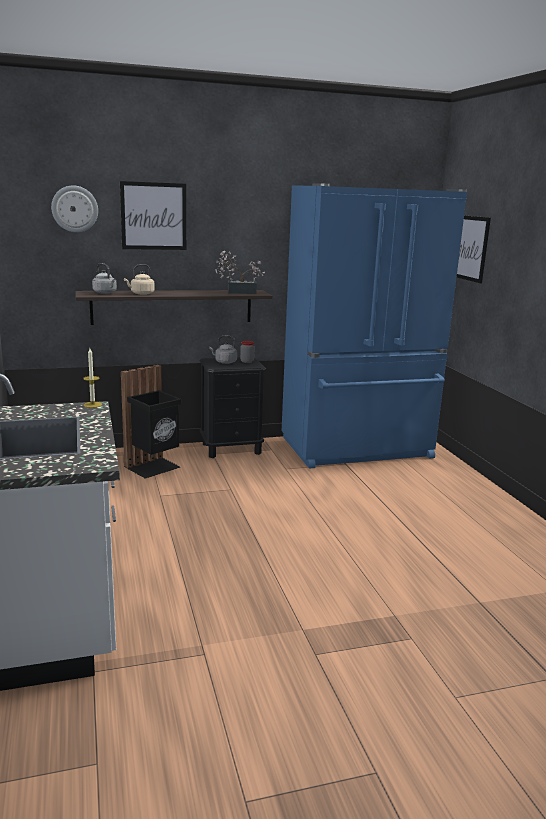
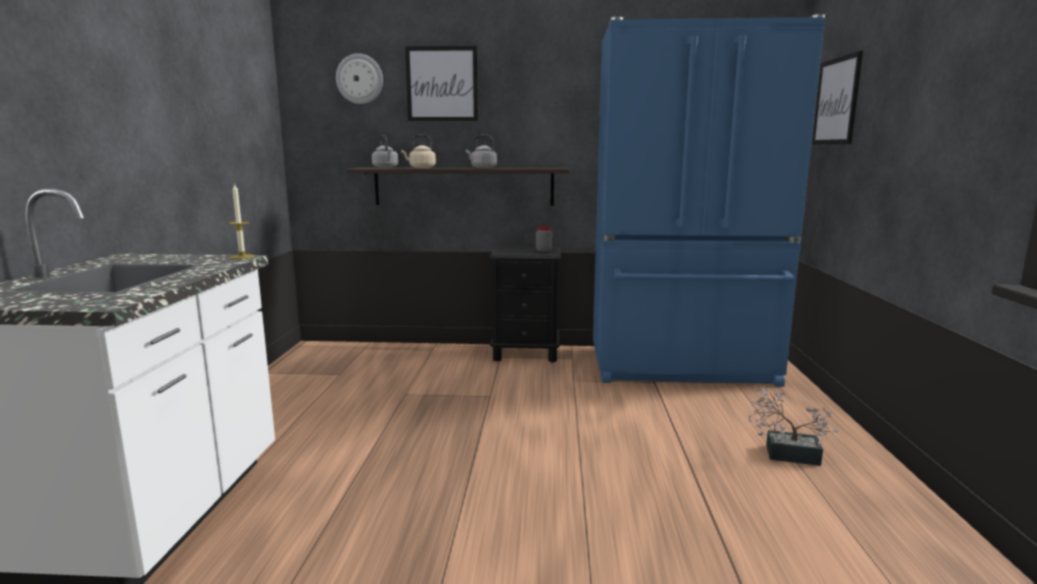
camera: 20 degrees right, 5 degrees down
black trash can [121,365,182,479] -> none
grey kettle [210,336,237,364] -> grey kettle moved to [466,135,497,168]
potted plant [215,250,265,294] -> potted plant moved to [748,386,838,466]

